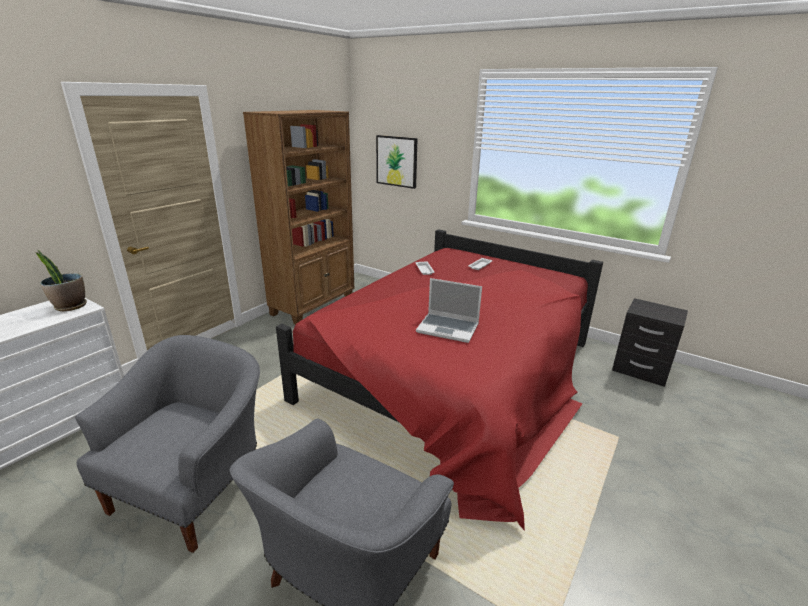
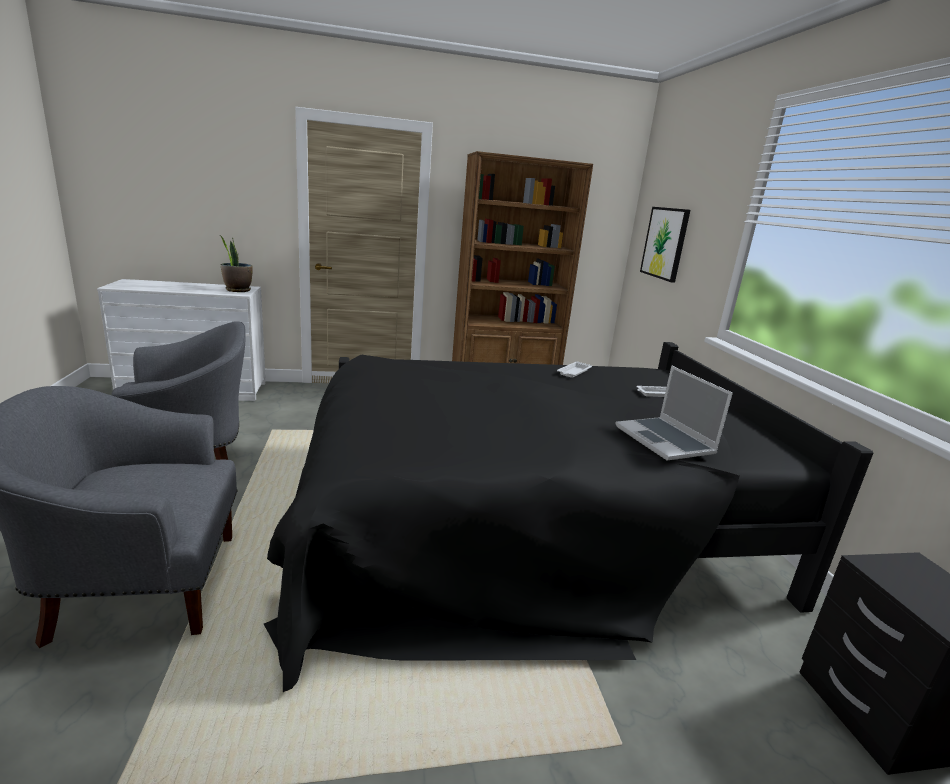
camera: 45 degrees right, 5 degrees down
red bed [276,229,603,531] -> black bed [264,342,873,692]
laptop [416,278,482,343] -> laptop moved to [615,366,733,461]

